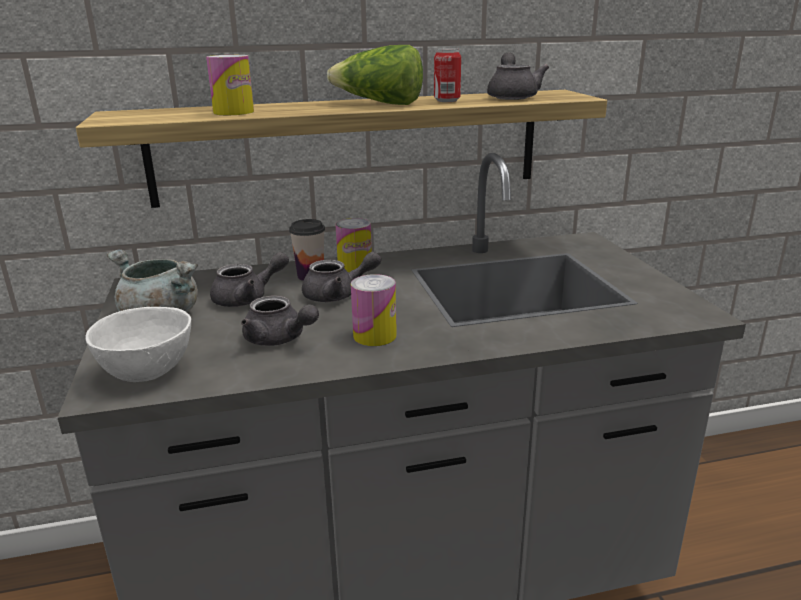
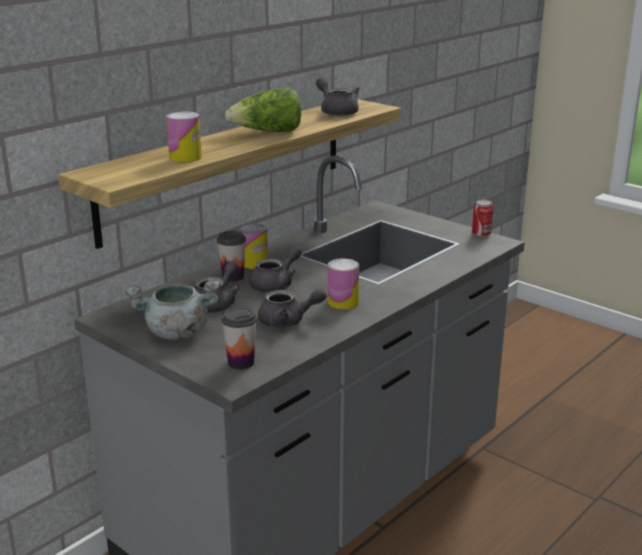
camera: 35 degrees left, 0 degrees up
white bowl [86,307,191,382] -> cup [222,307,257,370]
can [434,48,461,102] -> can moved to [472,200,493,237]

